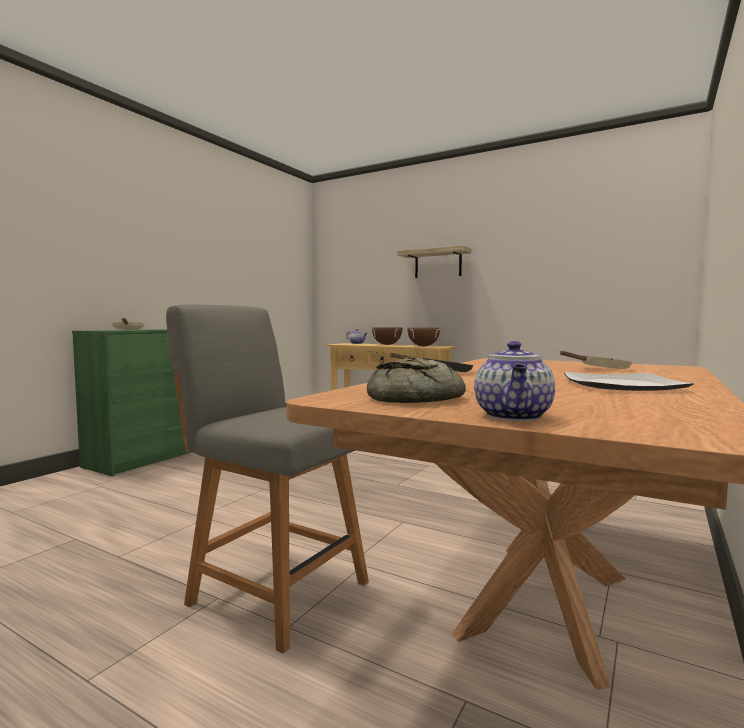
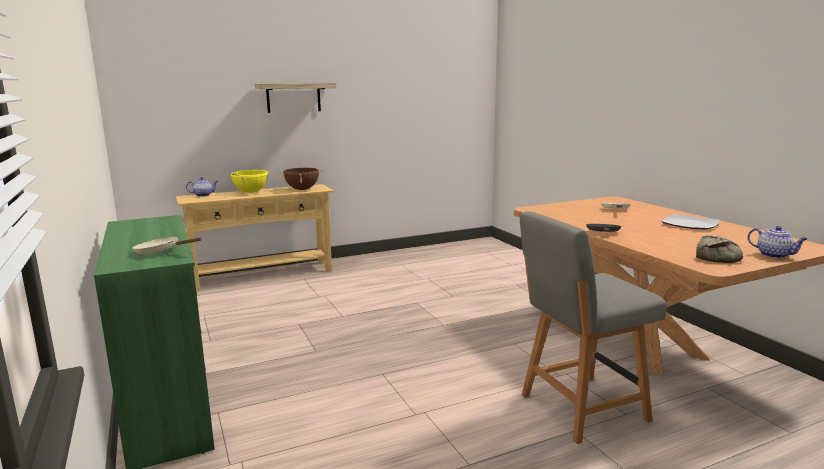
camera: 55 degrees left, 10 degrees up
brown cooking pot [371,327,403,345] -> yellow cooking pot [228,170,271,193]

